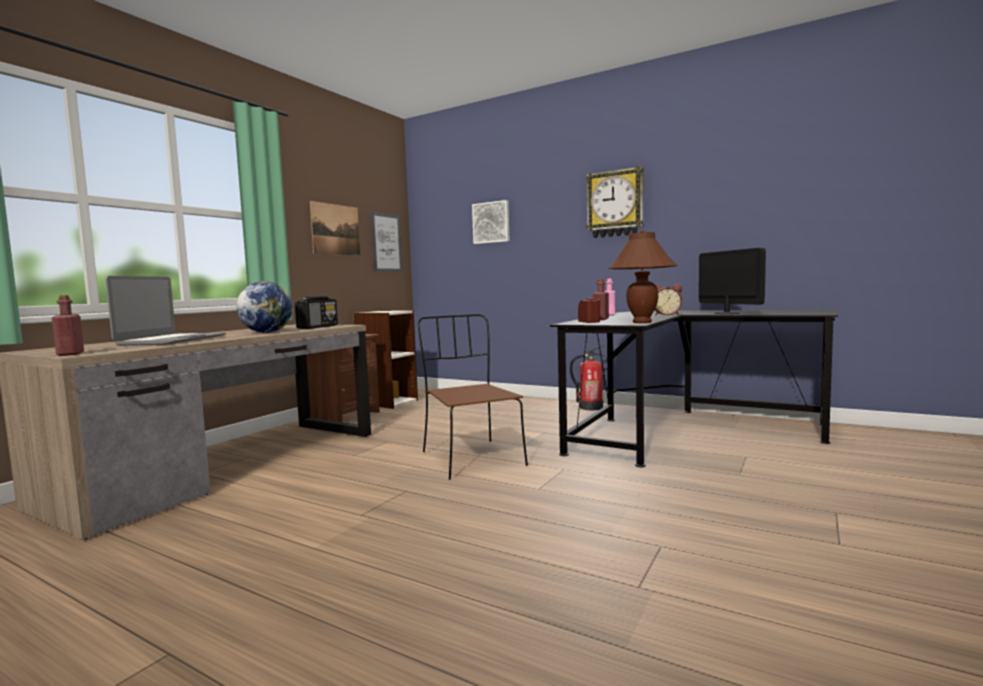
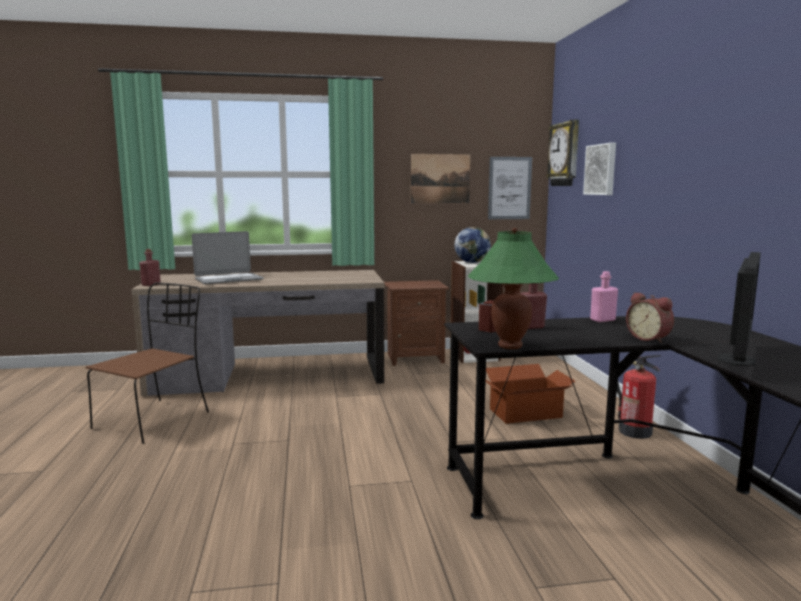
camera: 50 degrees right, 5 degrees up
globe [236,281,293,333] -> globe moved to [454,227,491,263]
radio [295,296,338,329] -> none
brown chair [418,314,528,480] -> brown chair moved to [86,282,209,444]
wall clock [586,166,644,238] -> wall clock moved to [546,119,579,186]
brown table lamp [608,230,678,323] -> green table lamp [468,228,559,349]
none -> cardboard box [485,364,576,424]

